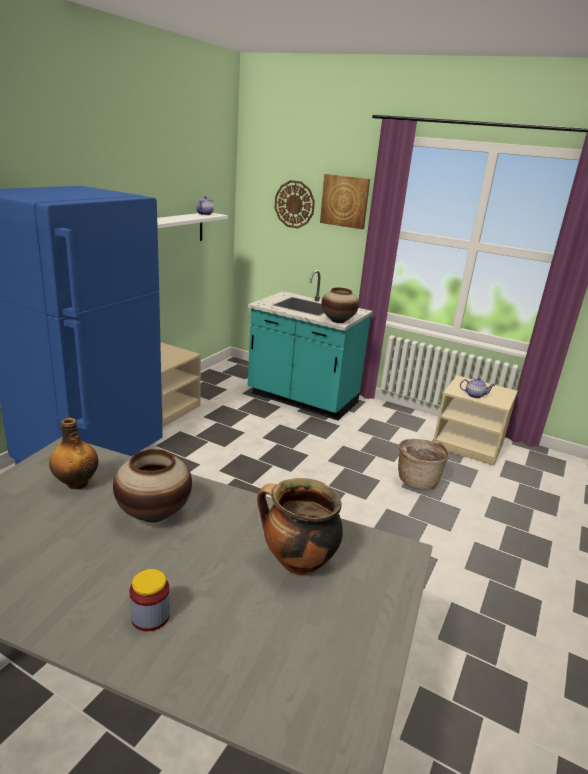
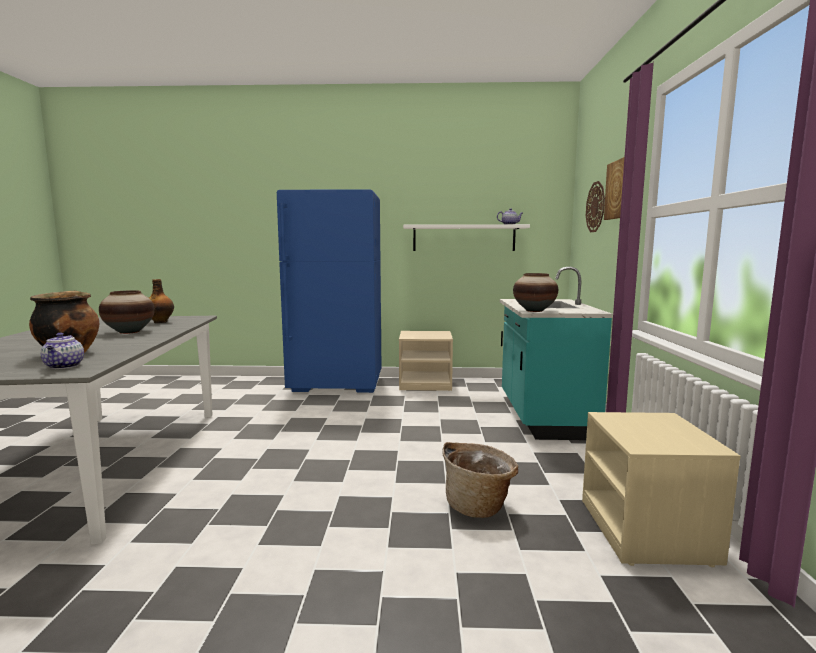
camera: 65 degrees right, 15 degrees down
jar [129,569,170,631] -> none
teapot [460,378,495,398] -> teapot moved to [41,333,84,369]

